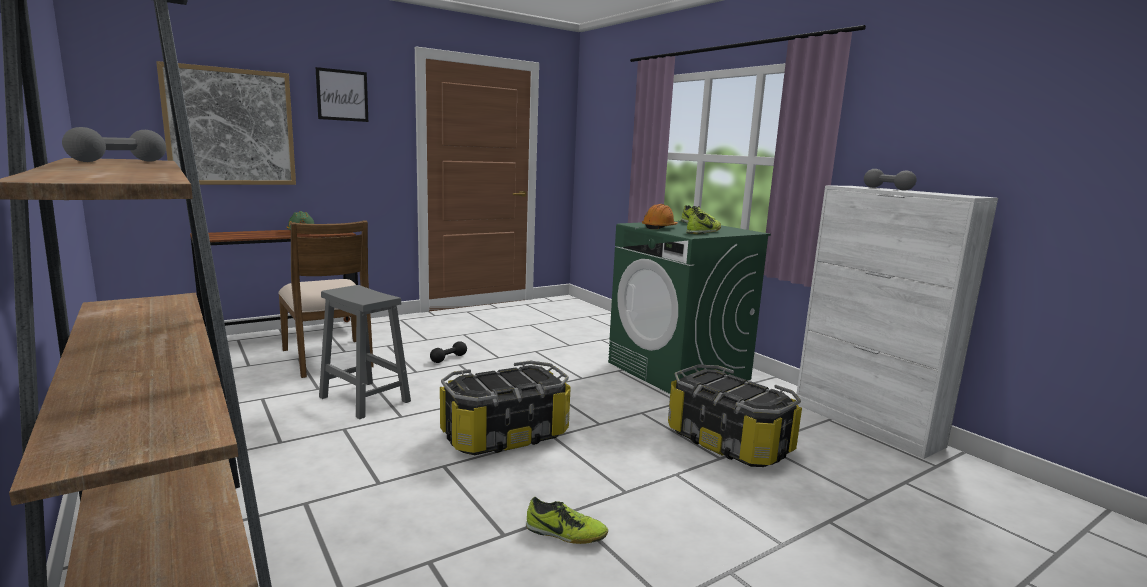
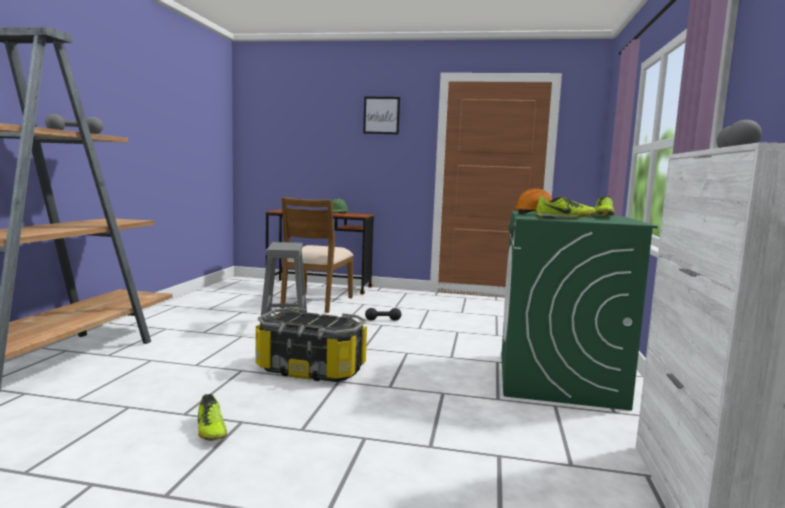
camera: 45 degrees right, 5 degrees down
picture [156,61,296,185] -> none
storage box [668,364,802,467] -> none

